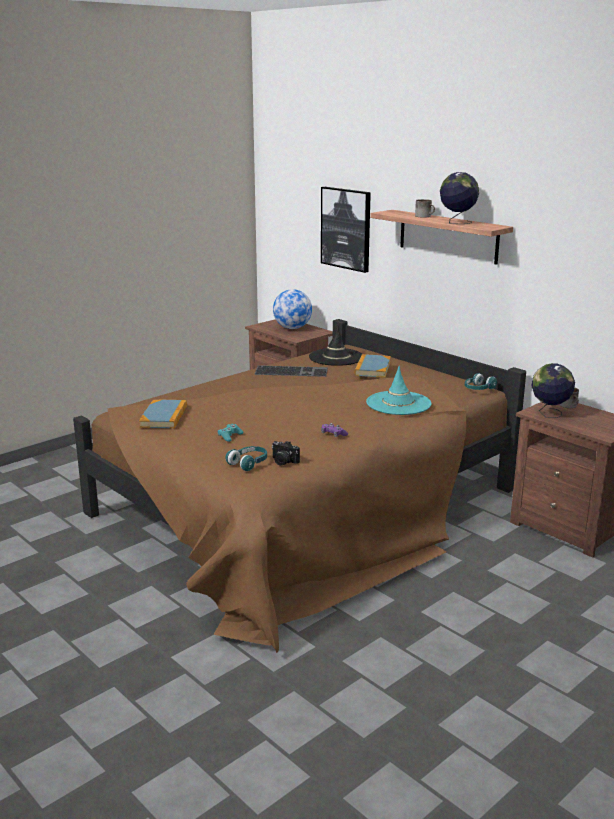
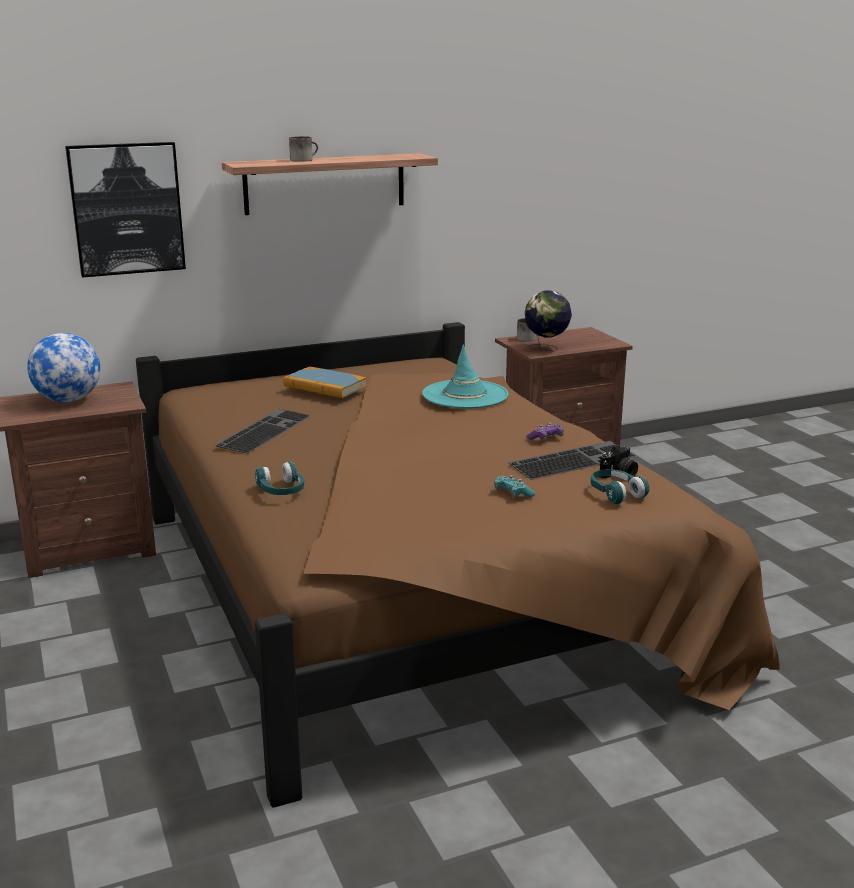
camera: 70 degrees left, 0 degrees up
book [139,400,187,429] -> none
black hat [309,325,362,366] -> none
globe [440,172,479,224] -> none
turquoise headphones [465,373,497,390] -> turquoise headphones moved to [255,461,304,495]
none -> keyboard [508,441,636,480]

